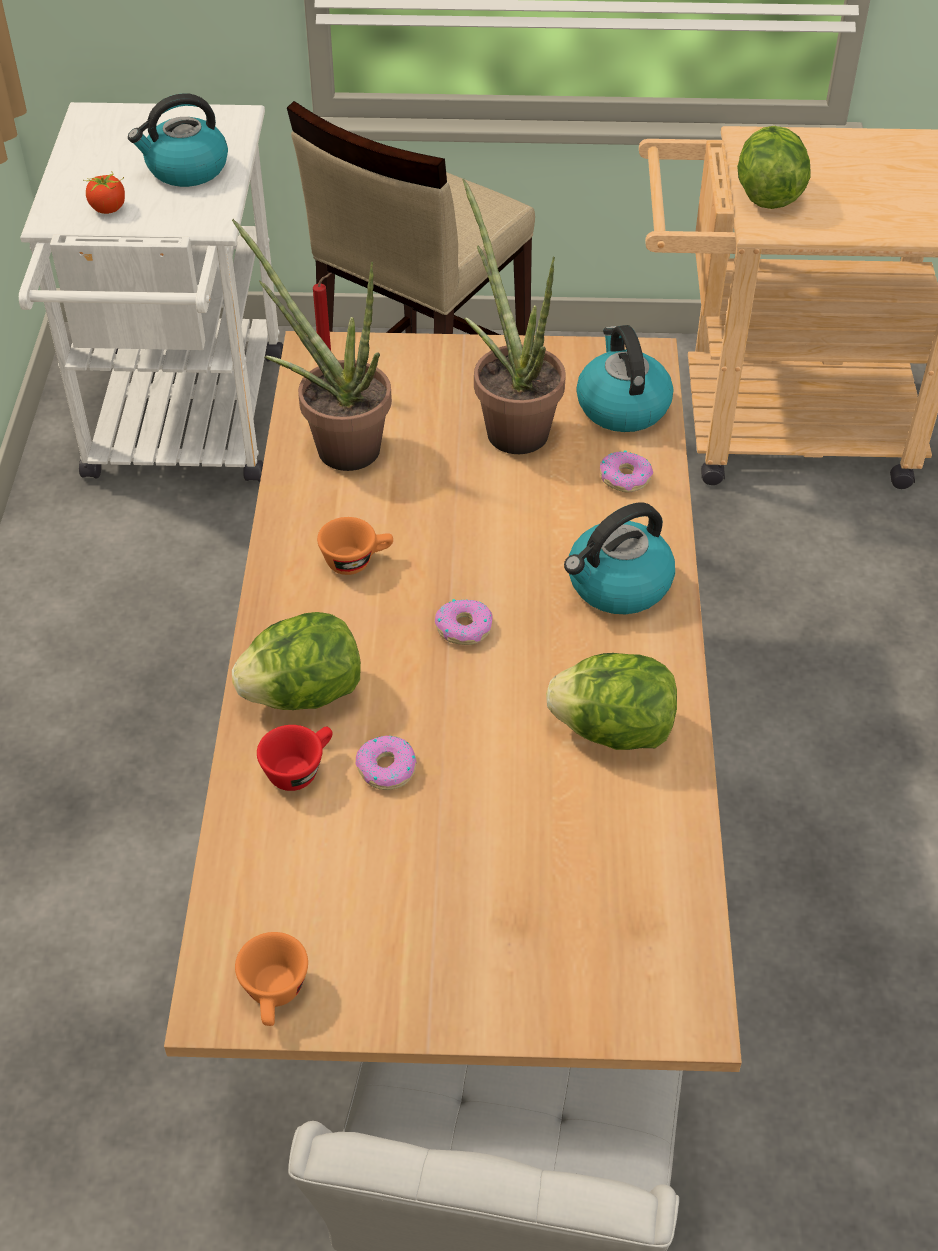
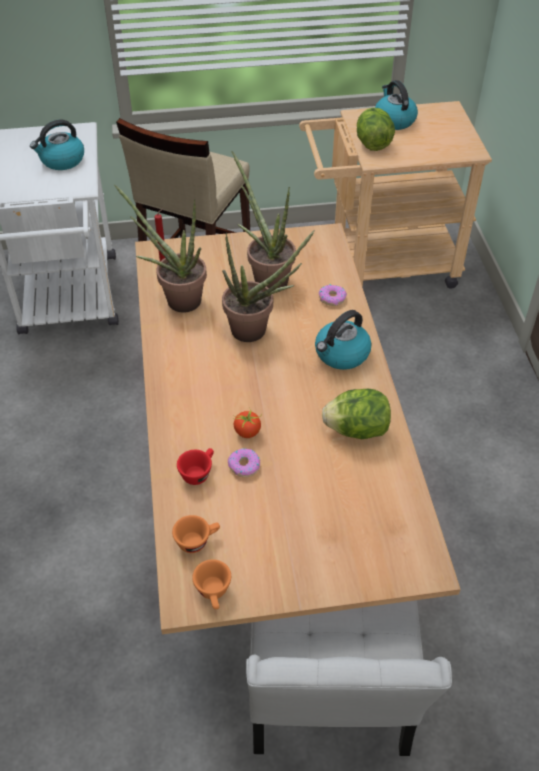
camera: 10 degrees left, 0 degrees up
tomato [84,171,125,214] -> tomato moved to [234,408,262,438]
lettuce [232,612,361,710] -> none
orange cup [317,517,393,575] -> orange cup moved to [172,515,220,553]
donut [435,599,493,645] -> none
kettle [576,325,673,432] -> kettle moved to [375,80,418,130]
none -> potted plant [222,230,315,342]

